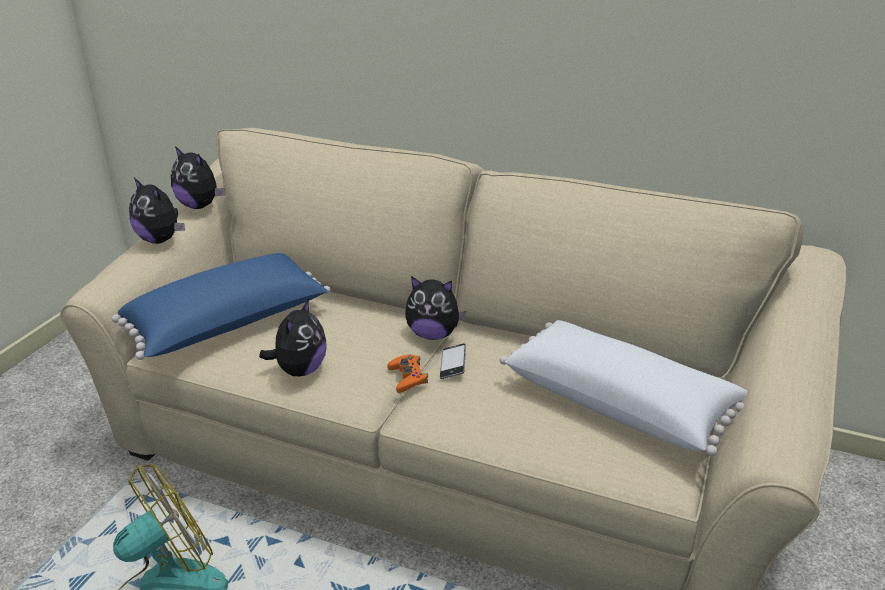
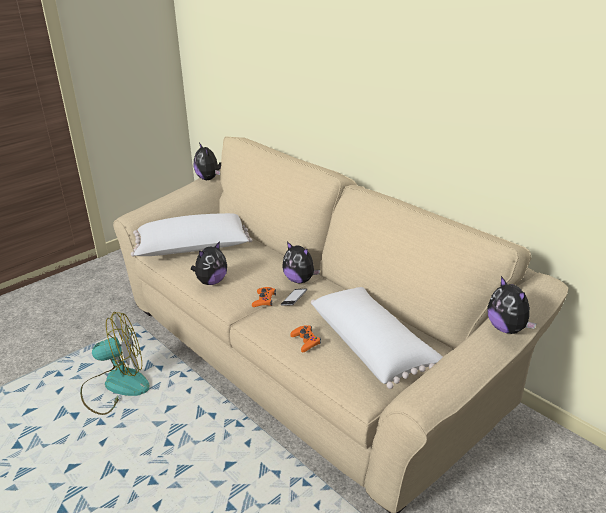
camera: 25 degrees right, 0 degrees up
blue pillow [112,253,331,360] -> white pillow [131,213,252,257]
plush toy [129,178,185,244] -> plush toy moved to [487,276,536,334]
none -> orange game controller [290,325,321,352]

